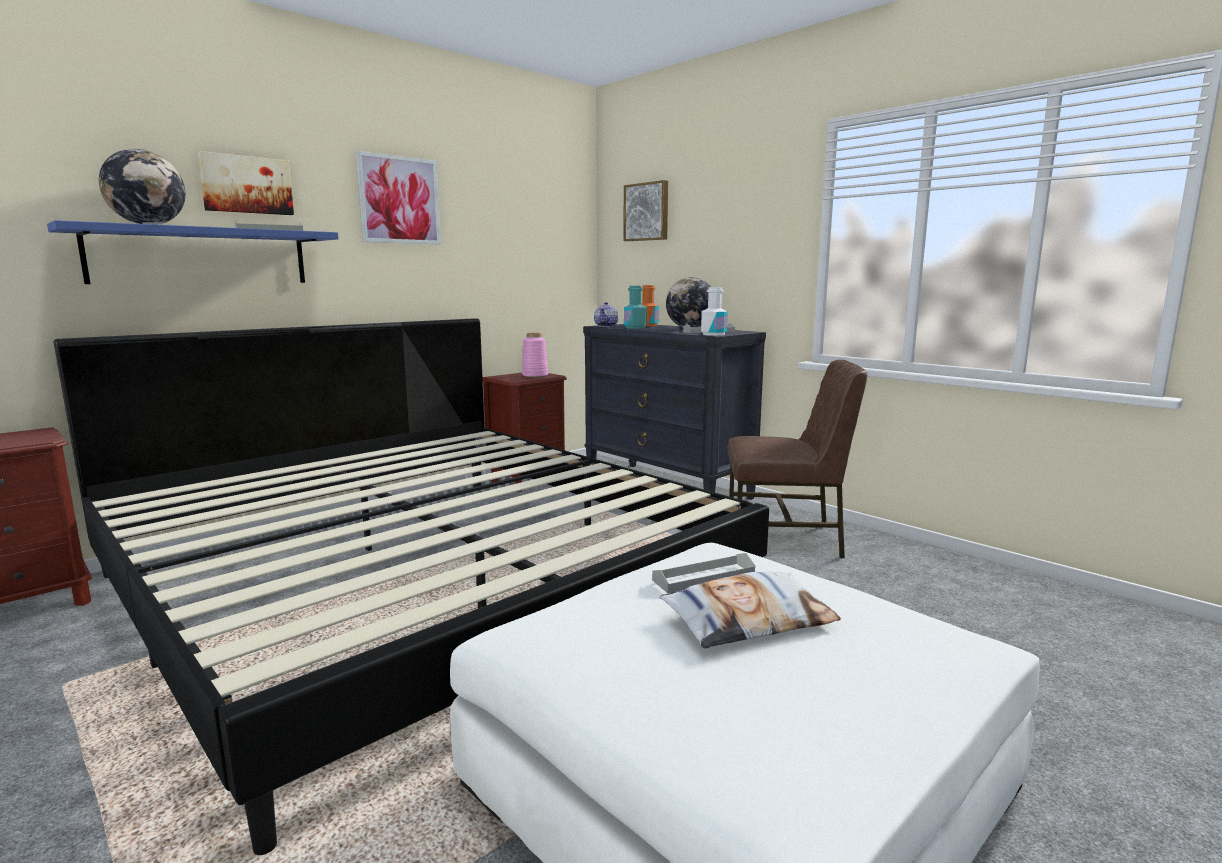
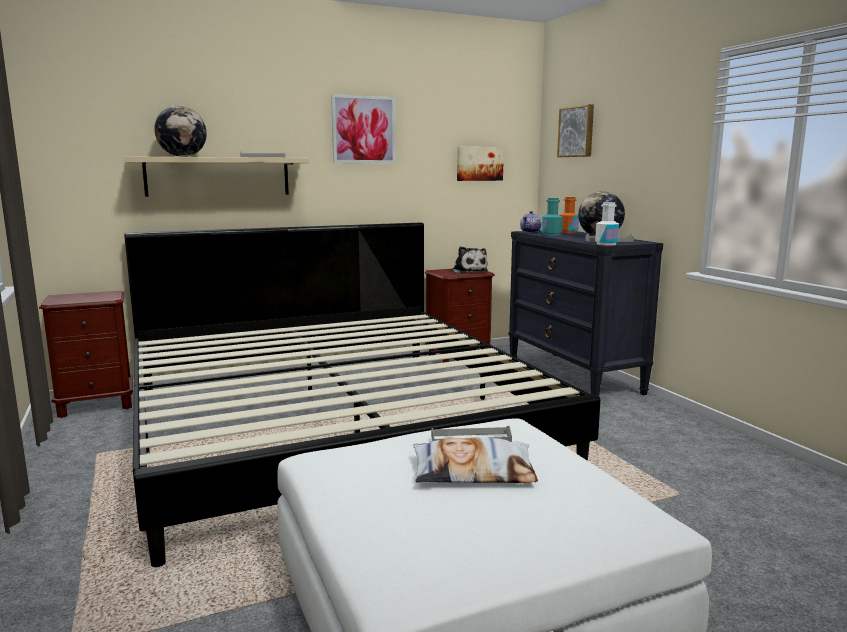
camera: 20 degrees right, 0 degrees up
blue shelf [47,220,339,284] -> beige shelf [125,156,309,197]
picture [198,151,294,215] -> picture moved to [457,147,504,181]
pink vase [522,333,548,378] -> plush toy [451,246,488,274]
brown chair [727,360,868,558] -> none

